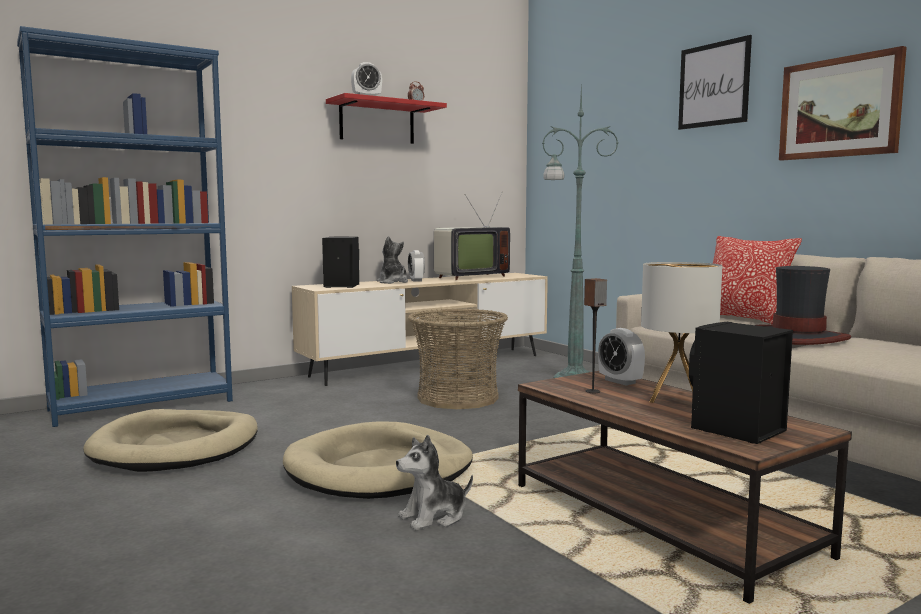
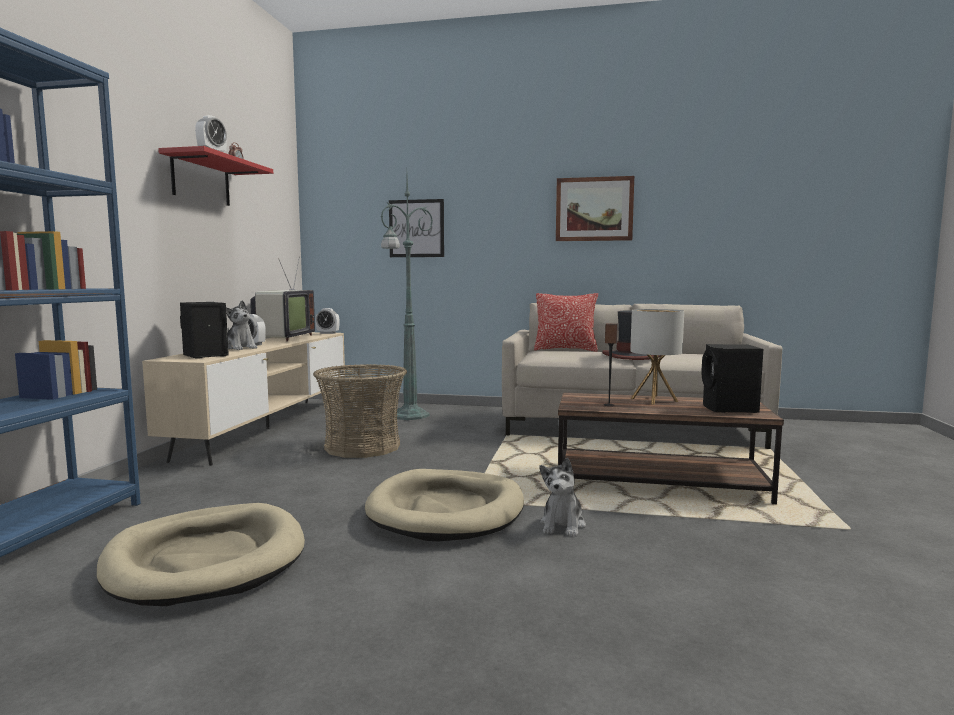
camera: 45 degrees left, 0 degrees up
plush toy [377,236,408,284] -> plush toy turned 150 degrees counterclockwise [226,301,258,350]
alarm clock [598,328,645,385] -> alarm clock moved to [315,308,340,334]
picture [678,35,752,130] -> picture moved to [389,199,444,257]

